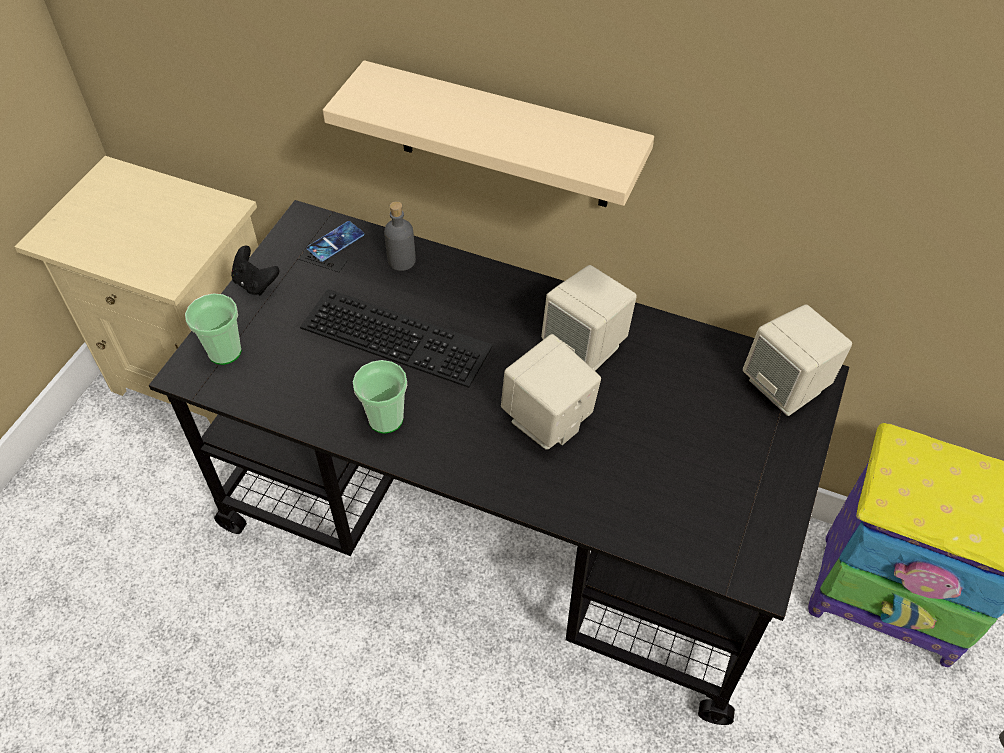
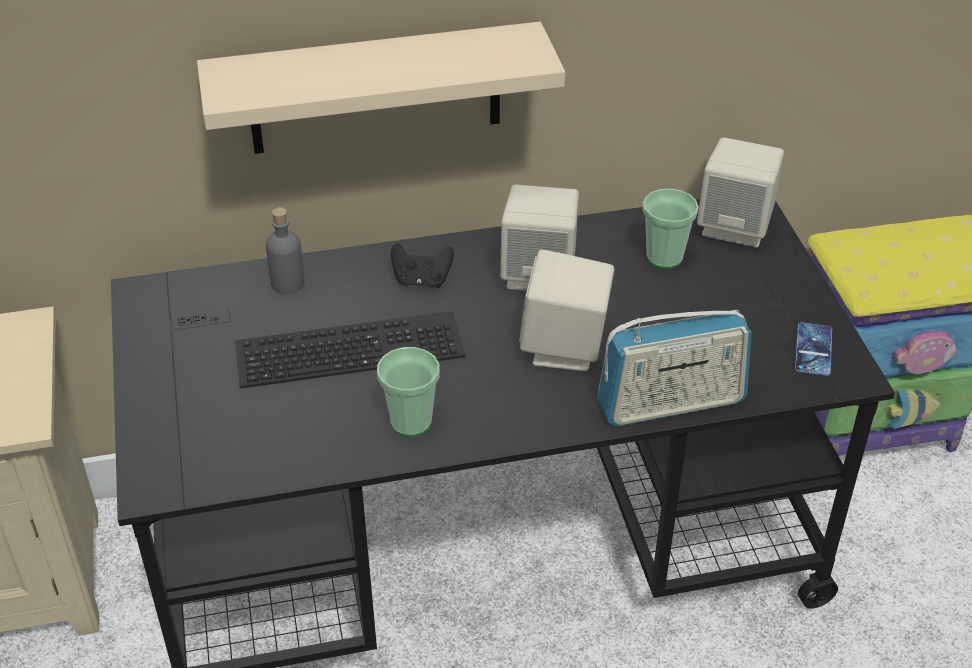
camera: 35 degrees left, 10 degrees down
cup [185,293,242,365] -> cup moved to [643,189,699,269]
black game controller [231,246,280,295] -> black game controller moved to [391,243,454,288]
phone [306,221,365,262] -> phone moved to [795,322,832,376]
none -> radio [597,310,752,427]

